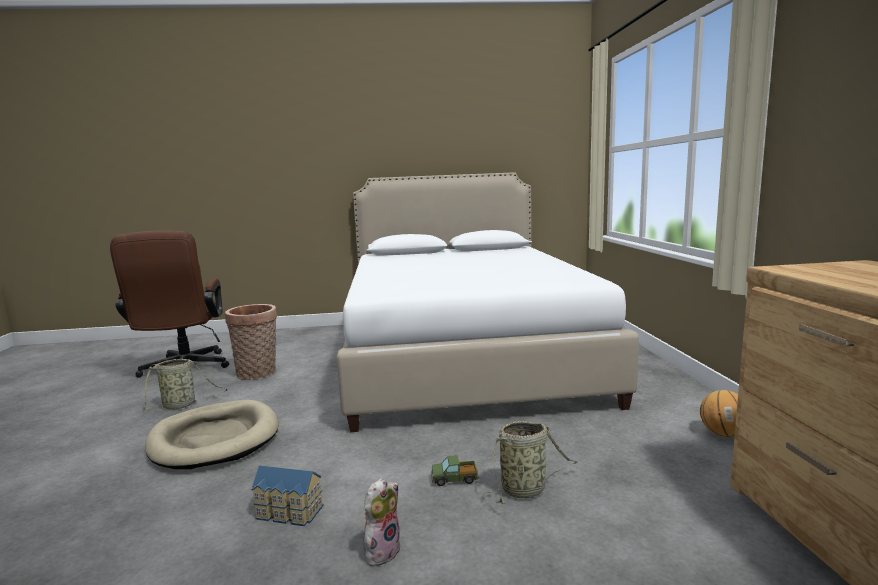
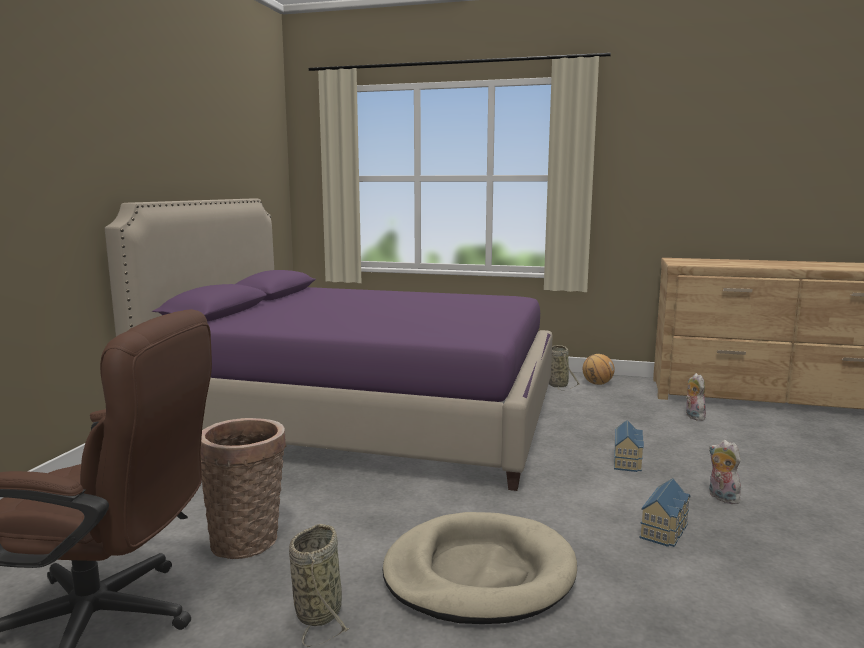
camera: 70 degrees left, 0 degrees up
white bed [336,172,639,432] -> purple bed [105,198,553,491]
toy truck [431,455,479,486] -> toy house [614,420,644,472]
basket [482,421,579,504] -> basket moved to [549,345,579,391]
none -> plush toy [686,373,706,421]

